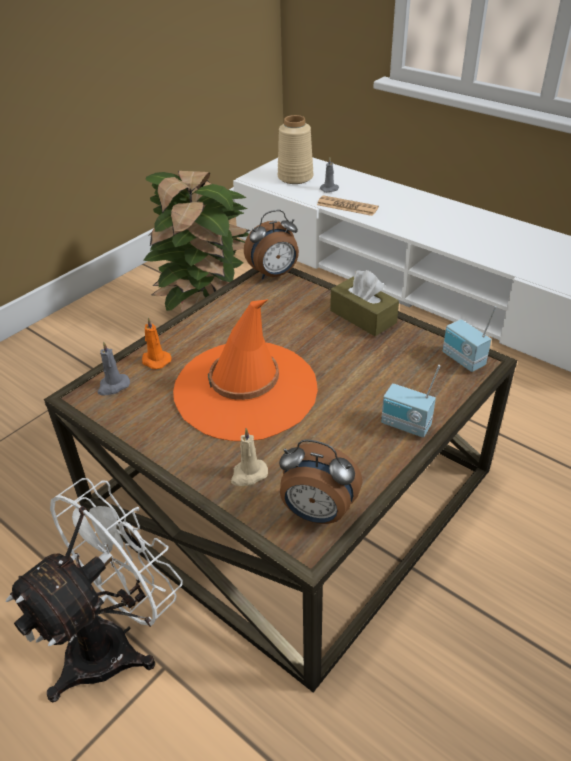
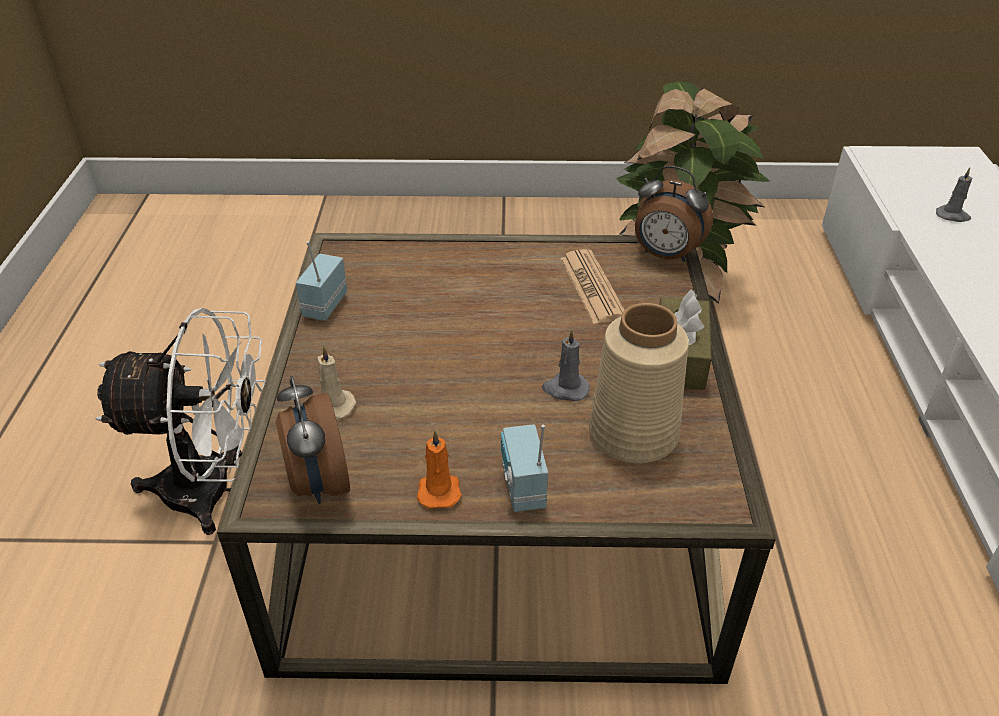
camera: 50 degrees right, 0 degrees up
grey candle [97,341,130,395] -> grey candle moved to [542,329,590,401]
orange candle [142,317,171,369] -> orange candle moved to [417,430,462,509]
orange hat [173,299,318,441] -> none
beige vase [278,115,313,184] -> beige vase moved to [589,303,689,463]
newspaper [317,195,379,216] -> newspaper moved to [560,249,625,324]
radio [442,306,496,372] -> radio moved to [296,241,347,321]

